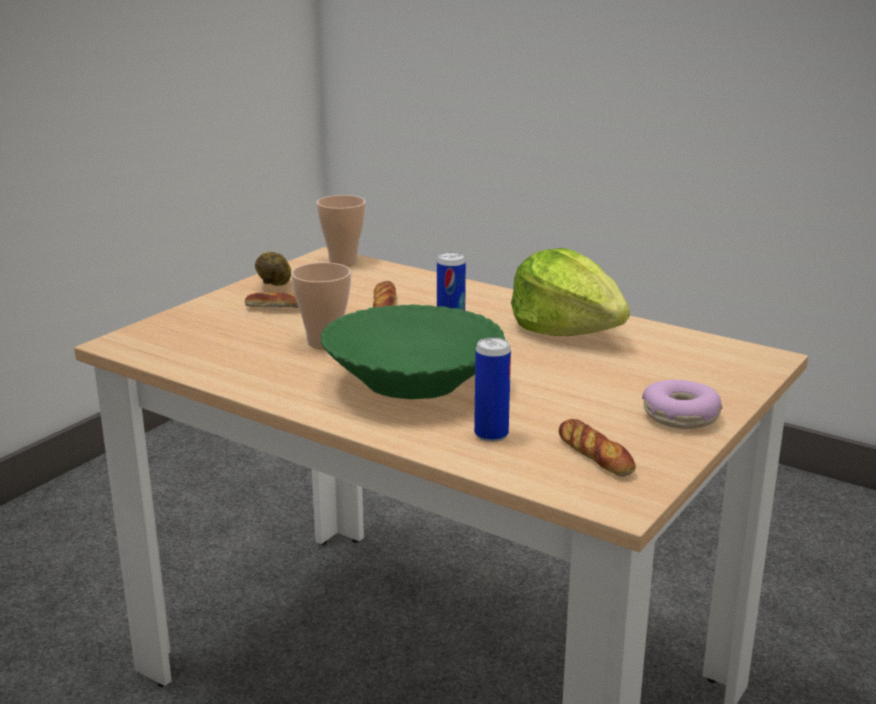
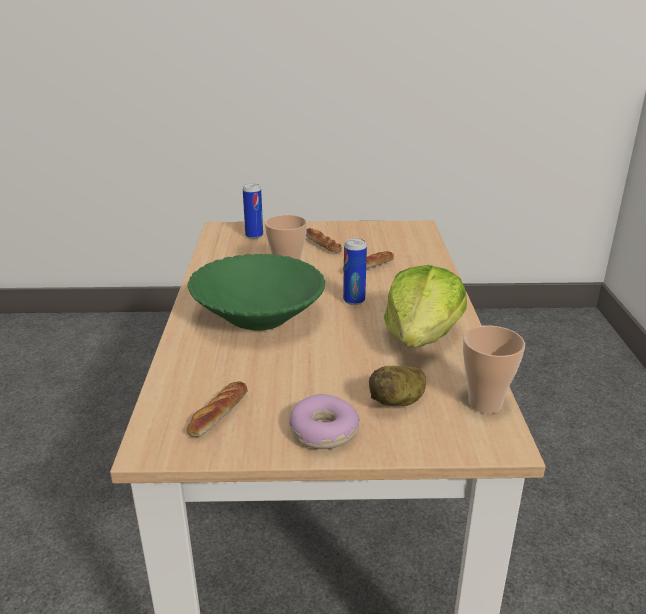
camera: 55 degrees right, 5 degrees up
potato [255,252,291,286] -> potato moved to [369,366,426,406]
cup [316,195,366,266] -> cup moved to [463,325,525,413]
can [474,337,511,442] -> can moved to [243,183,263,239]

